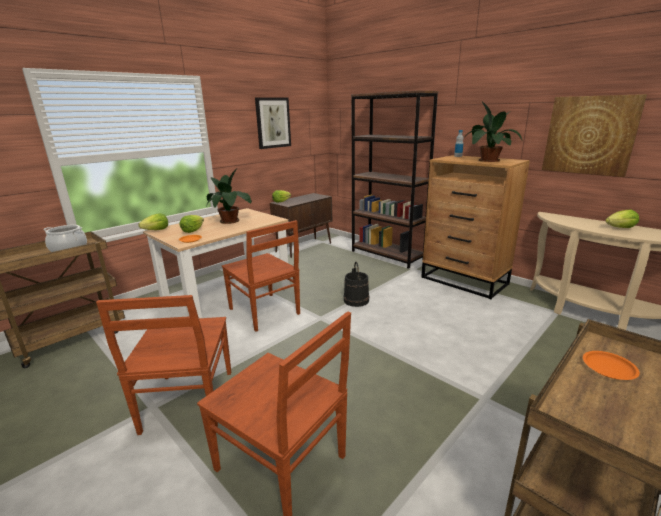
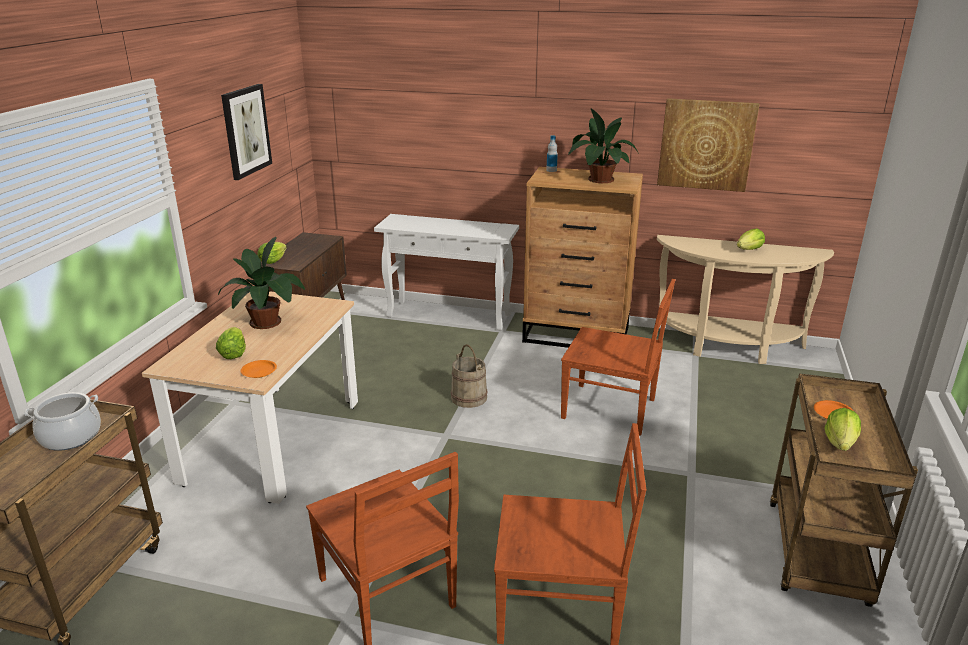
camera: 30 degrees left, 5 degrees up
lettuce [139,213,168,230] -> lettuce moved to [825,408,861,451]
brown chair [222,220,300,332] -> brown chair moved to [561,279,675,436]
black bucket [343,262,370,307] -> beige bucket [451,344,488,408]
brown bookcase [351,90,438,269] -> white console table [374,214,519,331]

